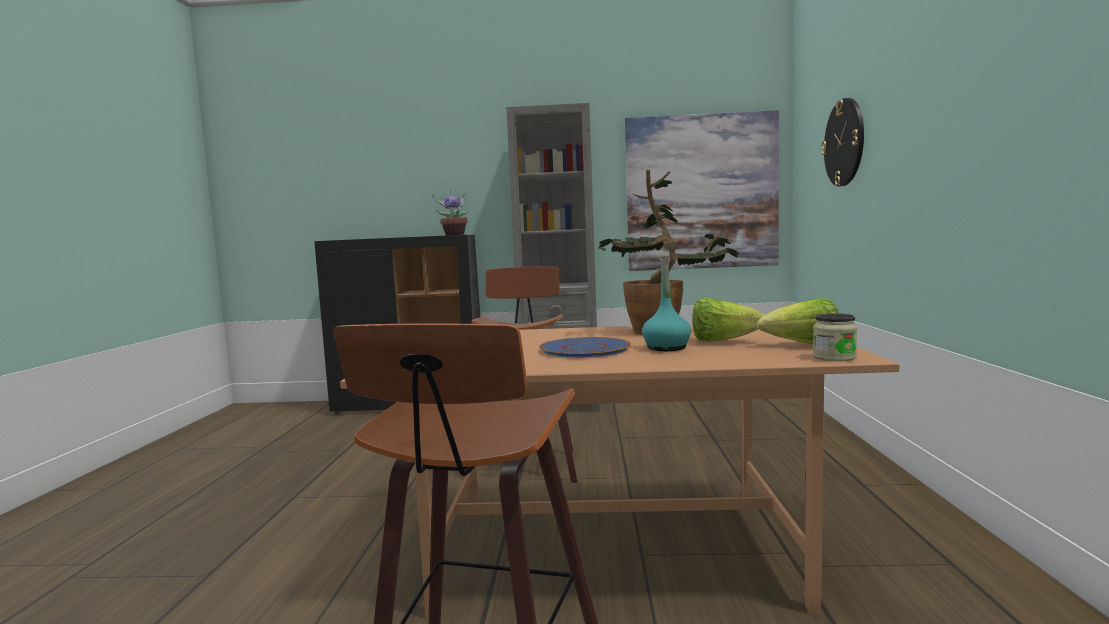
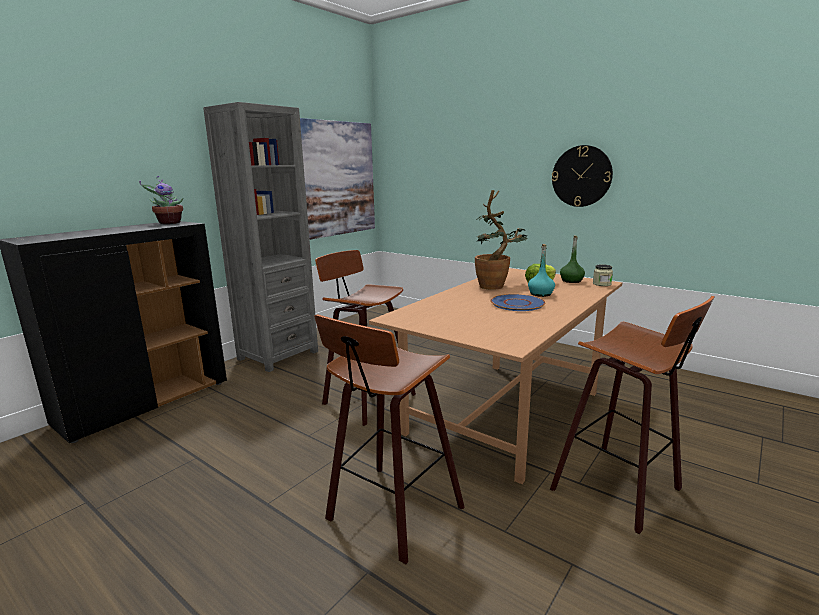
camera: 55 degrees left, 10 degrees up
lettuce [757,298,839,344] -> green bottle [560,235,585,283]
wall clock [821,98,864,186] -> wall clock moved to [552,145,613,207]
none -> stool [314,315,465,564]

